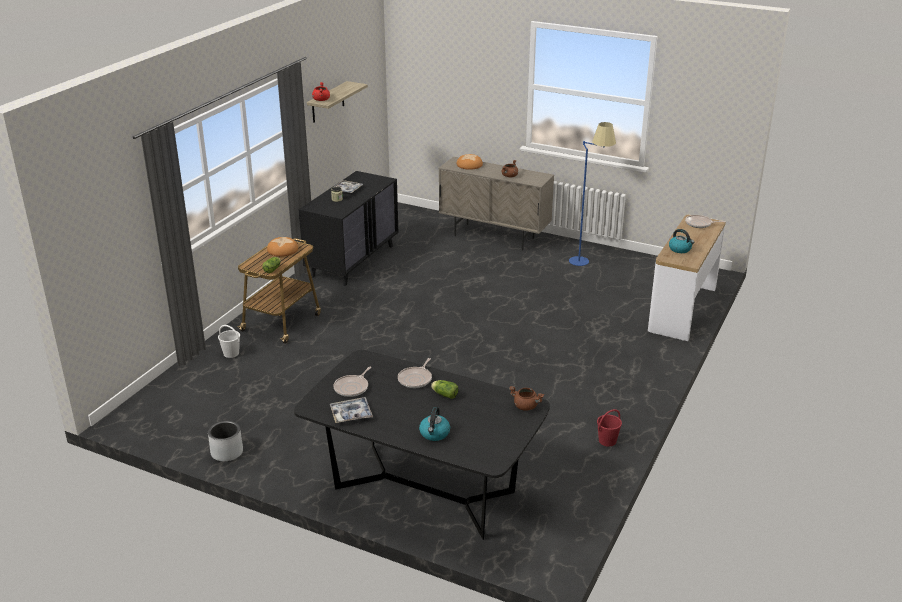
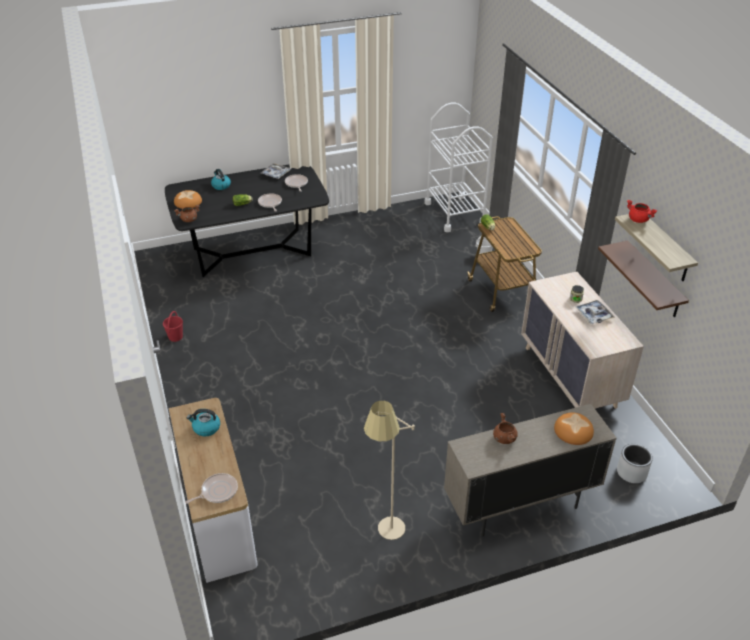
camera: 135 degrees right, 10 degrees up
grey planter [208,421,243,462] -> grey planter moved to [617,444,653,483]
bread [267,237,298,257] -> bread moved to [174,190,202,209]
black dresser [299,171,399,286] -> beige dresser [521,272,644,409]
blue floor lamp [569,122,616,266] -> beige floor lamp [364,401,415,540]
none -> white cart [424,103,493,232]
none -> brown shelf [598,240,689,317]

